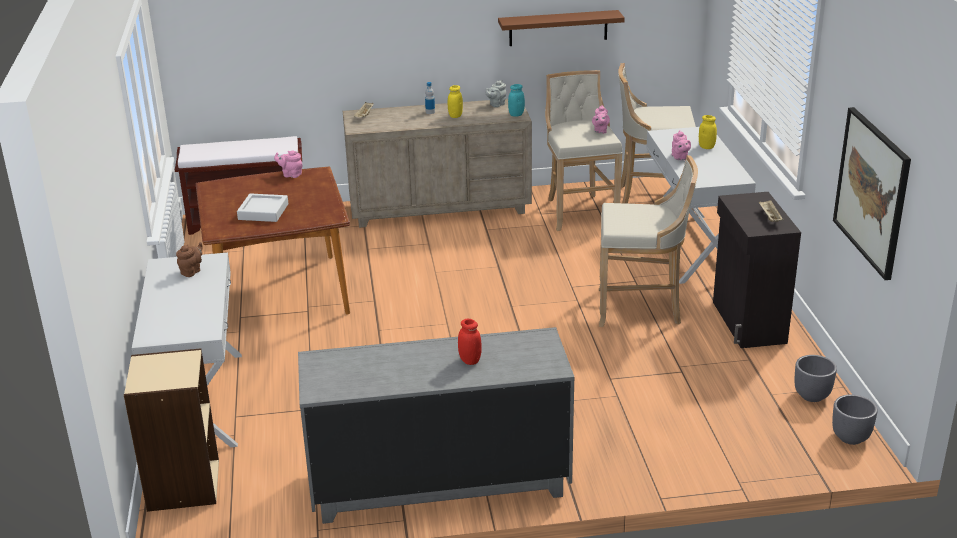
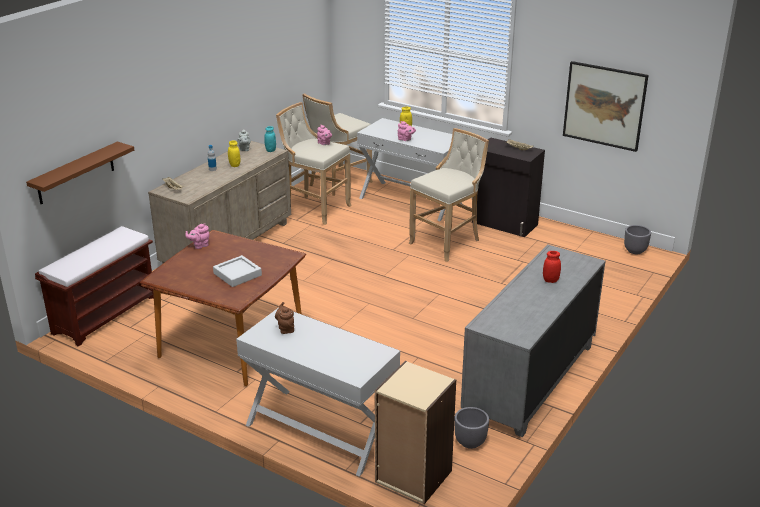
camera: 50 degrees left, 0 degrees up
brown shelf [498,10,625,46] -> brown shelf moved to [26,142,134,204]
grey planter [794,355,837,402] -> grey planter moved to [454,407,489,449]

